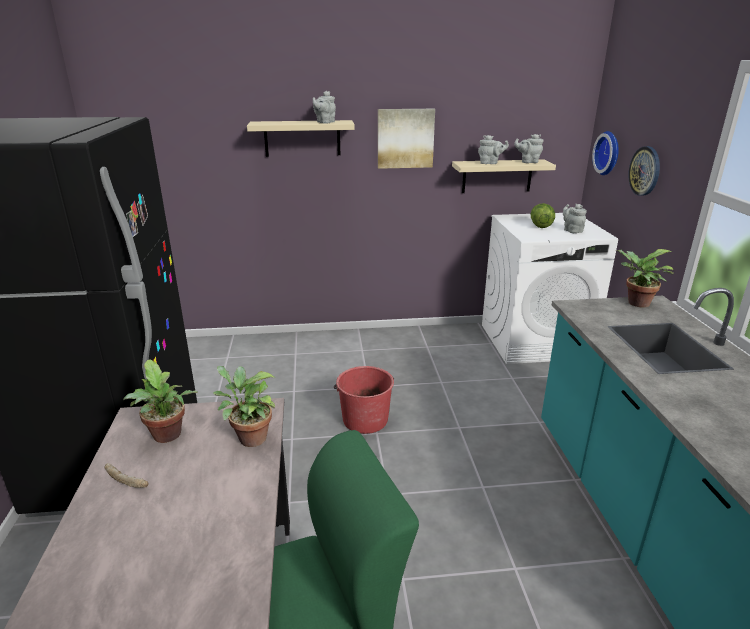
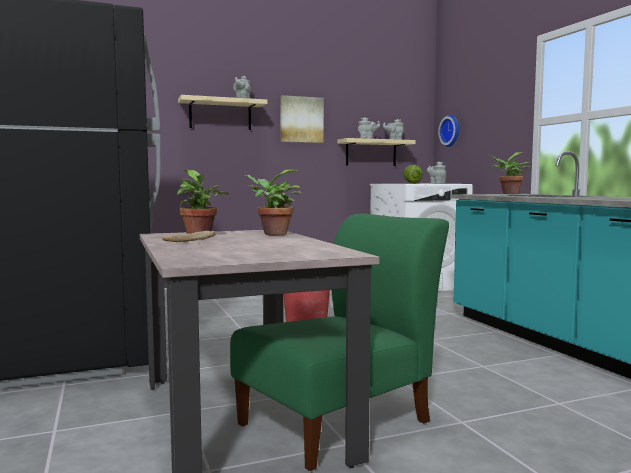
camera: 15 degrees left, 20 degrees down
wall clock [628,146,660,196] -> none

